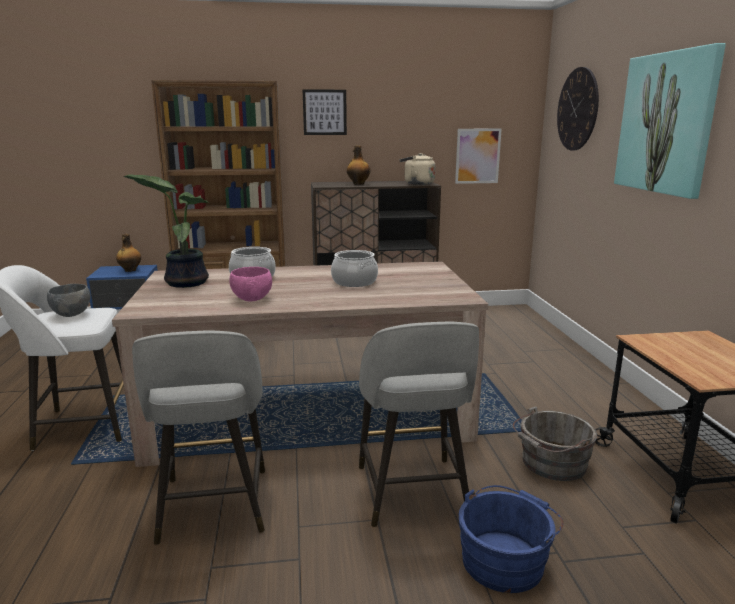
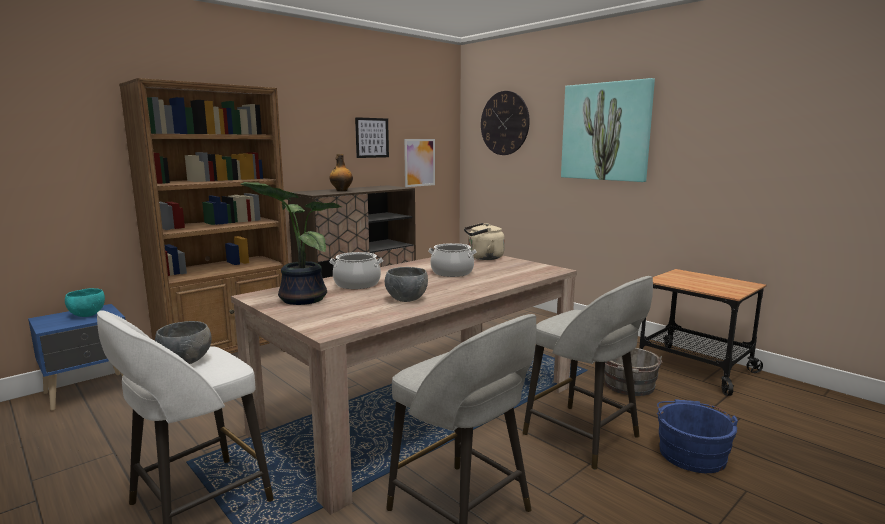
camera: 35 degrees left, 5 degrees down
bottle [116,234,141,272] -> turquoise bowl [65,288,105,317]
pink bowl [229,267,272,301] -> grey bowl [385,267,428,302]
picture [302,89,347,135] -> picture moved to [355,117,389,158]
beige kettle [400,153,435,185] -> beige kettle moved to [464,223,505,260]

